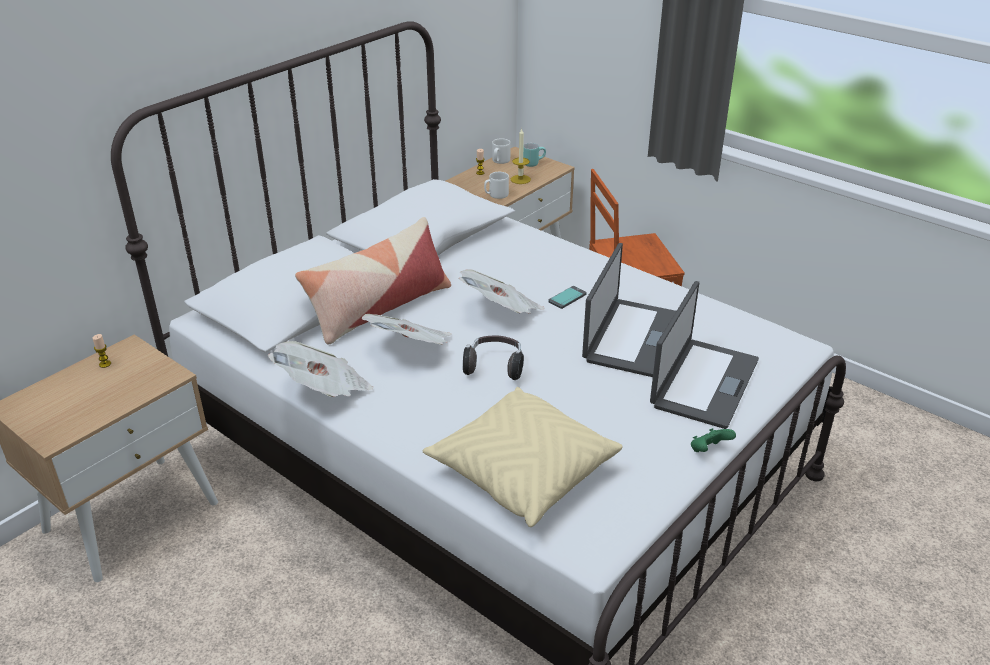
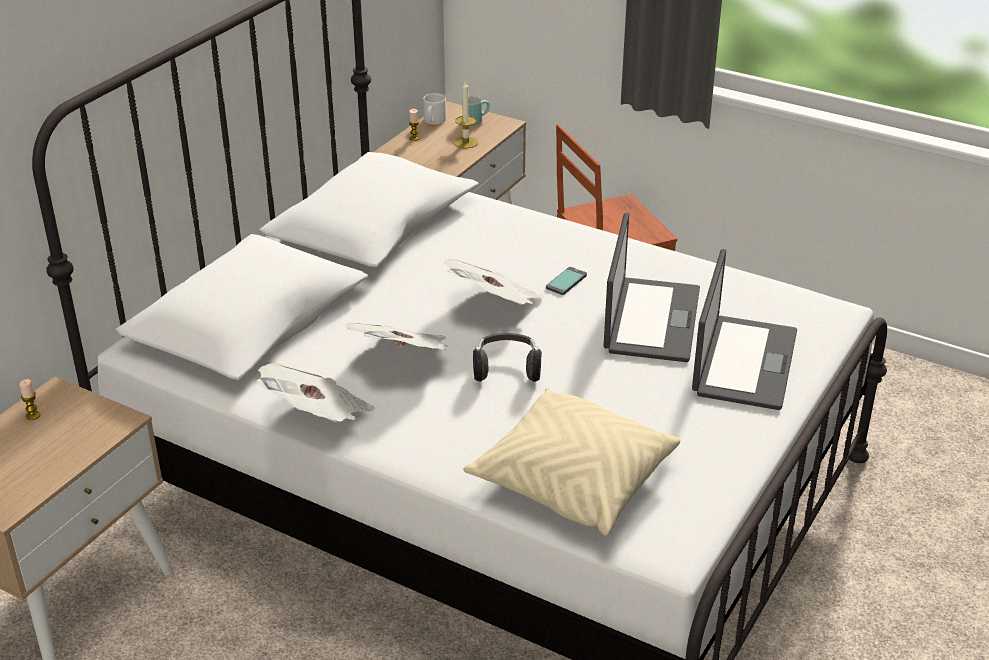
camera: 10 degrees left, 0 degrees up
pillow [295,217,451,345] -> none
white mug [484,172,509,199] -> none
green game controller [691,428,736,452] -> none

